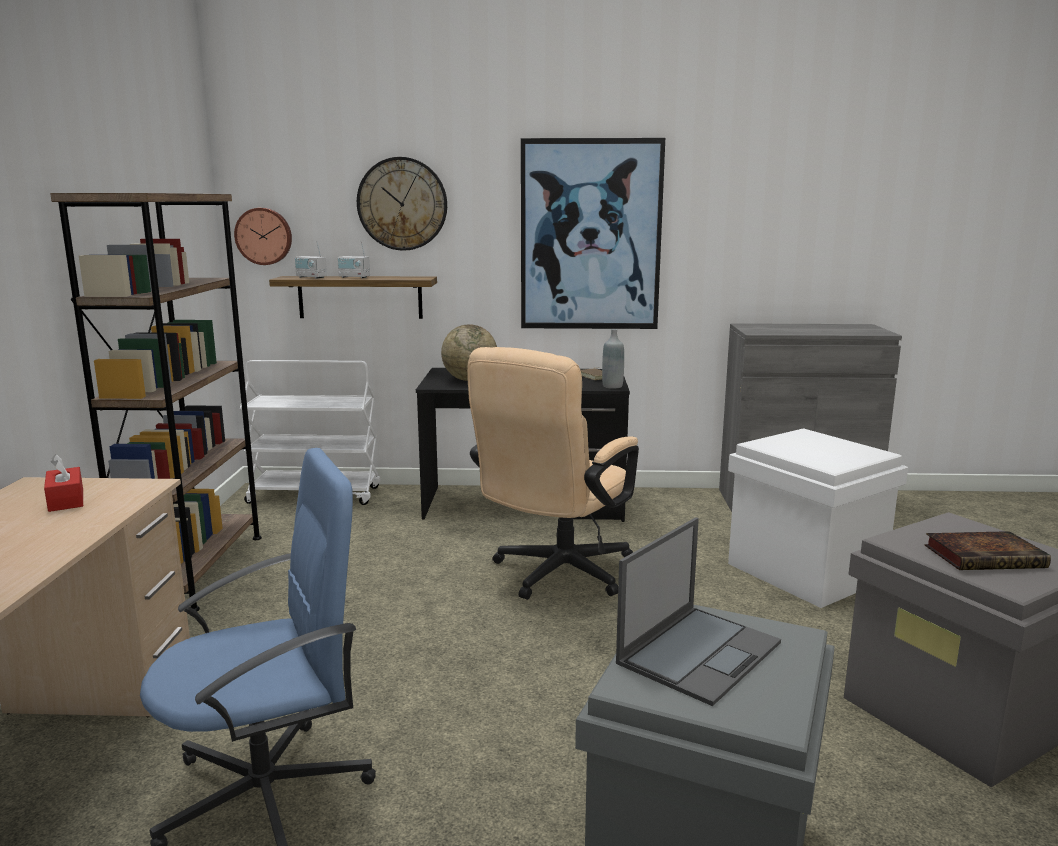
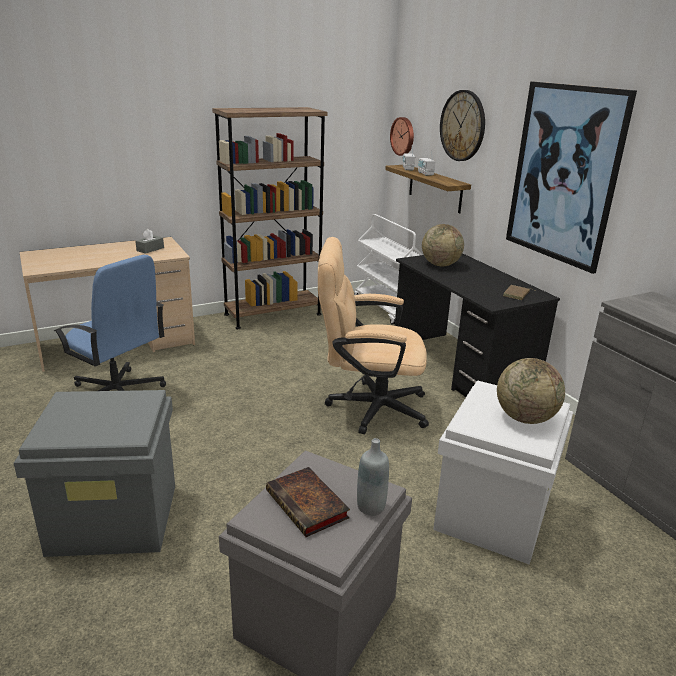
camera: 60 degrees right, 10 degrees up
red tissue box [44,454,83,512] -> grey tissue box [135,229,164,254]
grey bottle [602,329,624,389] -> grey bottle moved to [357,438,389,516]
laptop [616,517,781,706] -> none
none -> globe [497,358,565,424]

